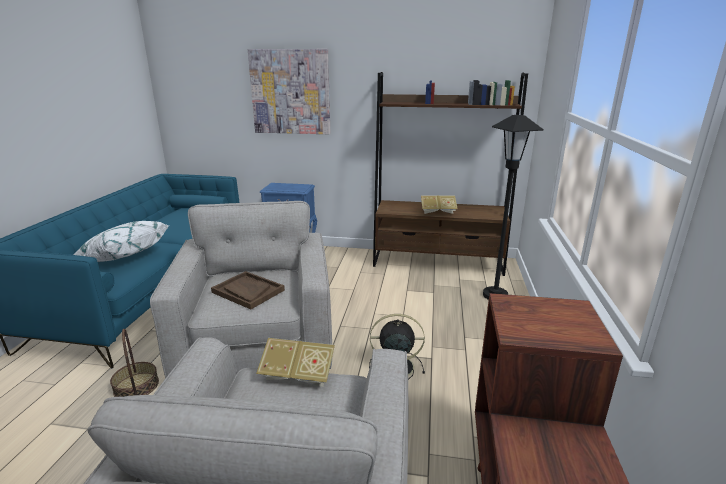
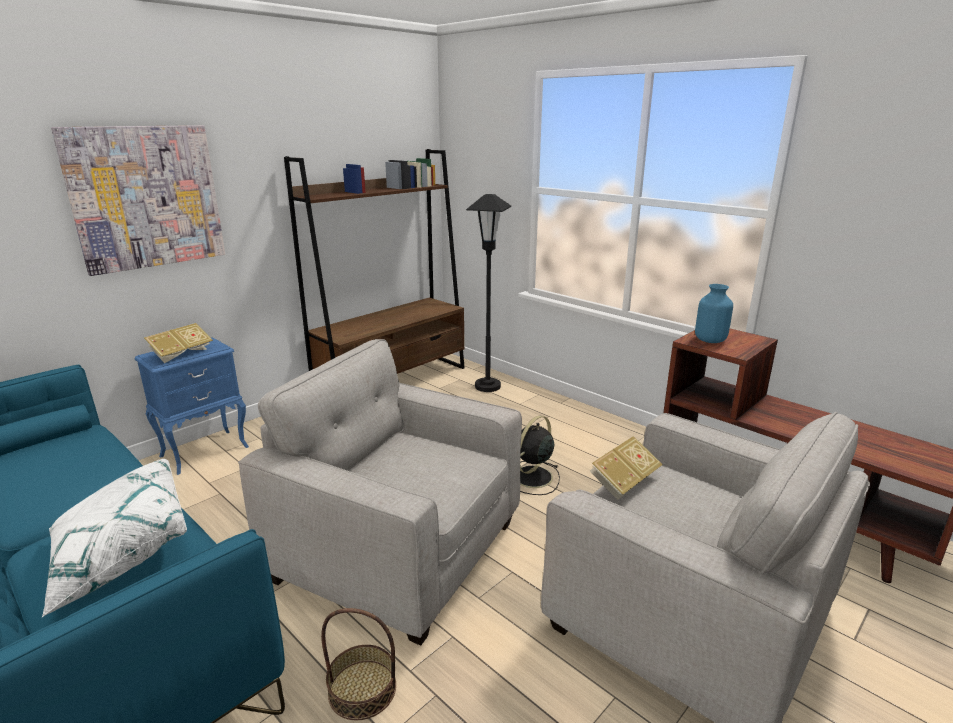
camera: 55 degrees left, 0 degrees up
brown tray [211,271,285,309] -> none
book [421,195,458,214] -> book moved to [144,323,213,363]
none -> blue vase [695,284,733,343]

